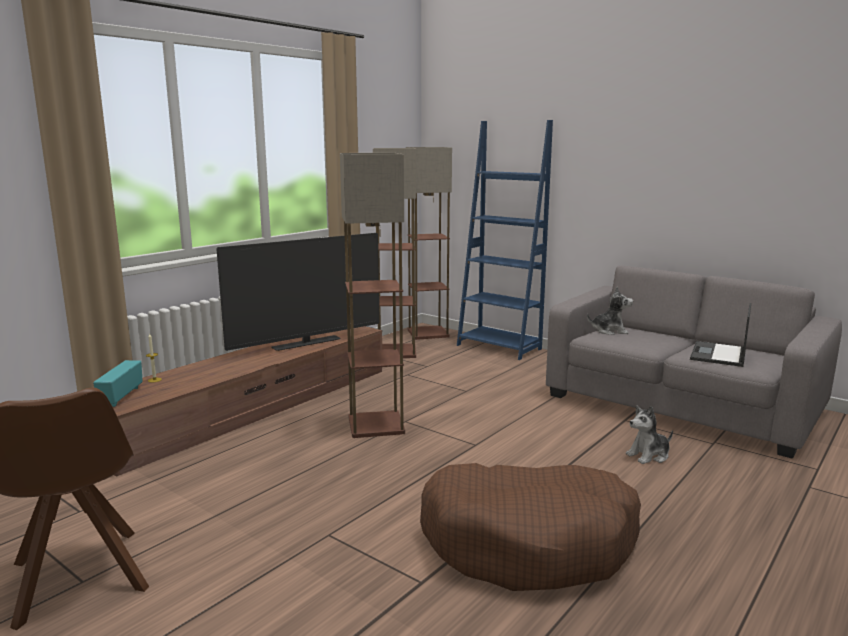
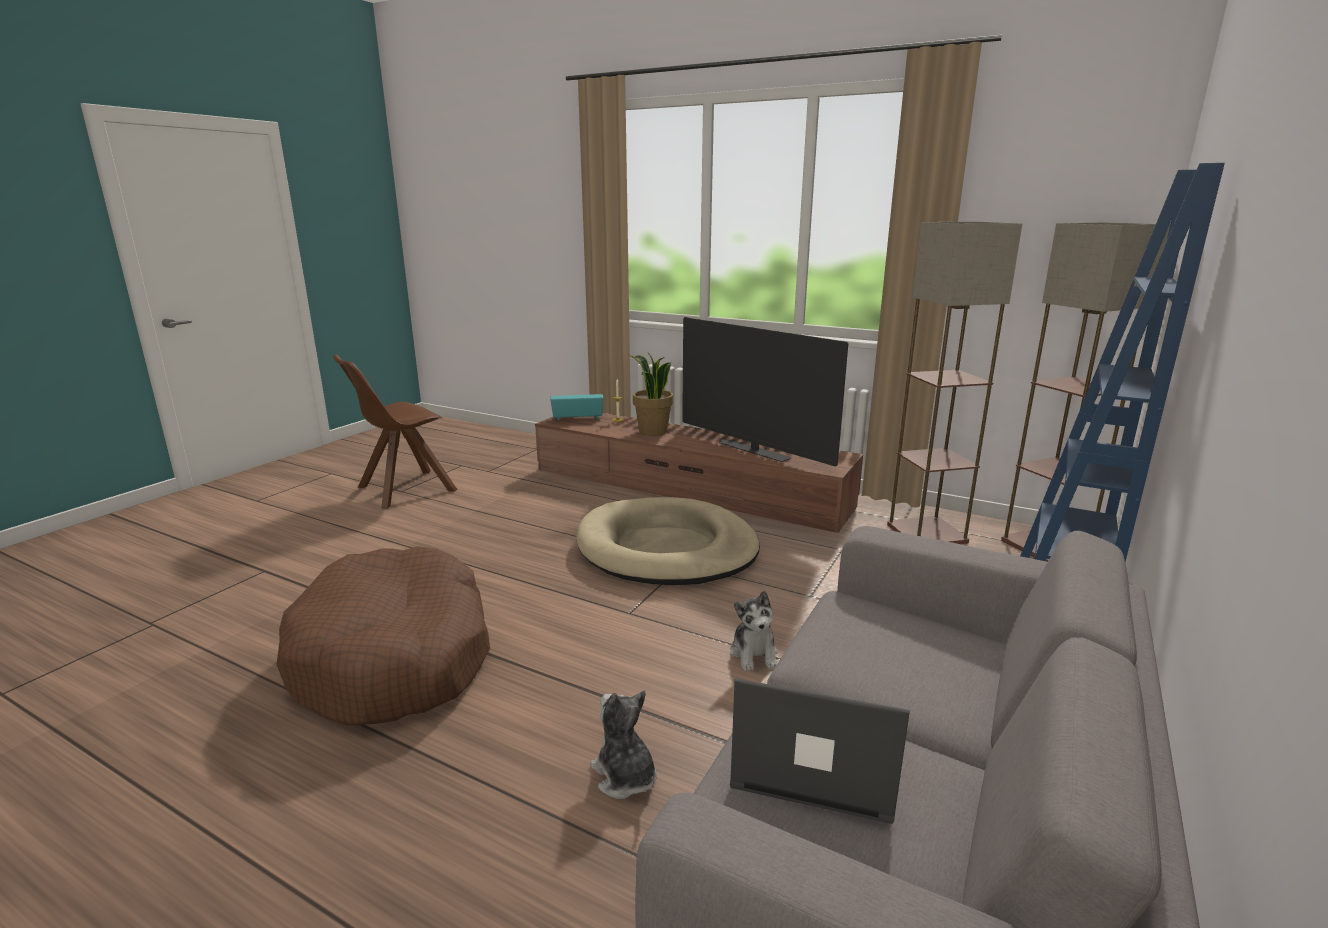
camera: 80 degrees right, 5 degrees up
floor lamp [340,153,405,438] -> beige dog bed [576,497,760,585]
plush toy [587,287,633,335] -> plush toy moved to [730,591,778,671]
none -> potted plant [628,352,673,436]

